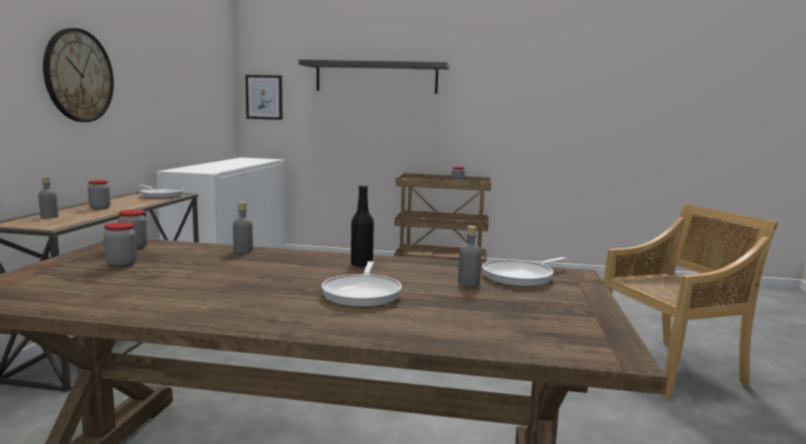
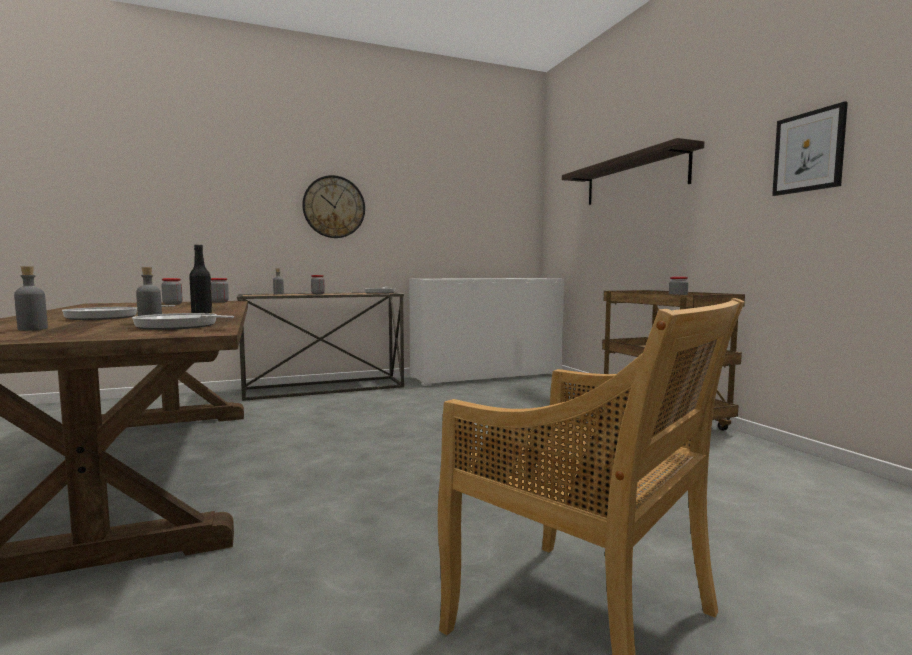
camera: 60 degrees right, 5 degrees down
grey bottle [233,202,253,253] -> grey bottle moved to [14,266,48,331]
picture [246,75,282,120] -> picture moved to [772,101,848,196]

